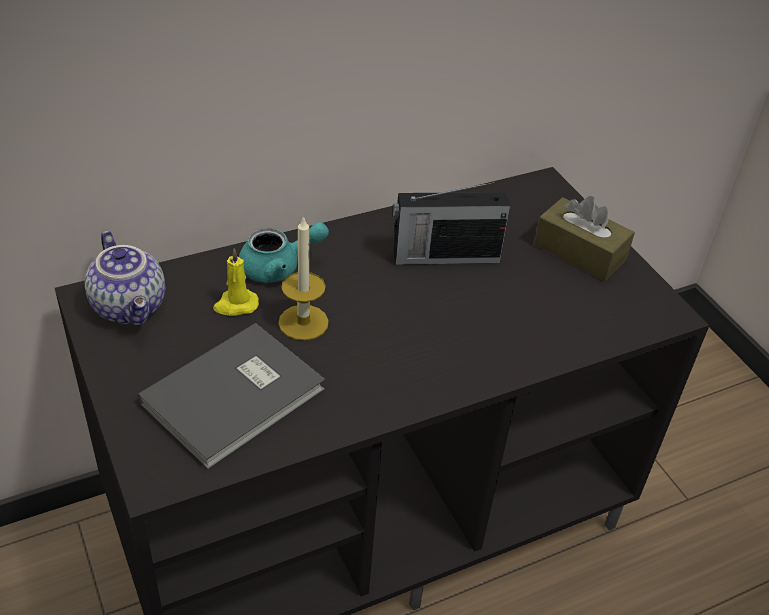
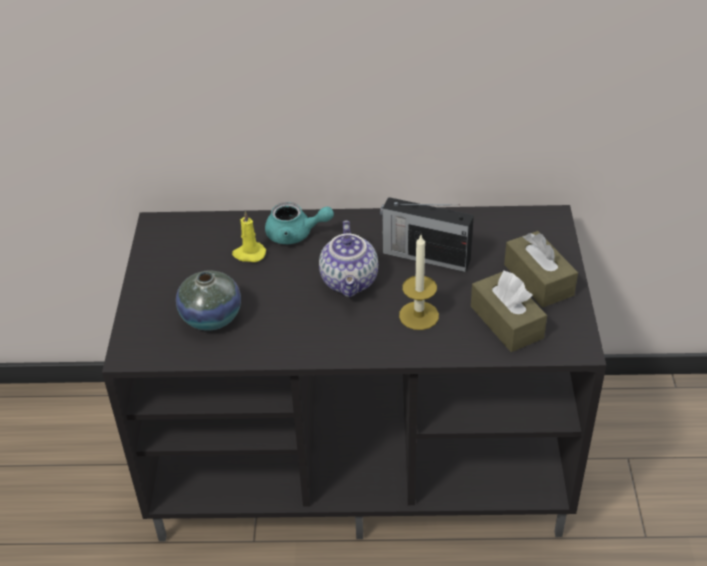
camera: 30 degrees right, 0 degrees up
teapot [85,231,165,326] -> teapot moved to [319,220,378,297]
grey book [138,323,325,470] -> vase [176,271,241,331]
candle [278,215,329,341] -> candle moved to [399,235,439,330]
none -> brown tissue box [471,270,547,352]

